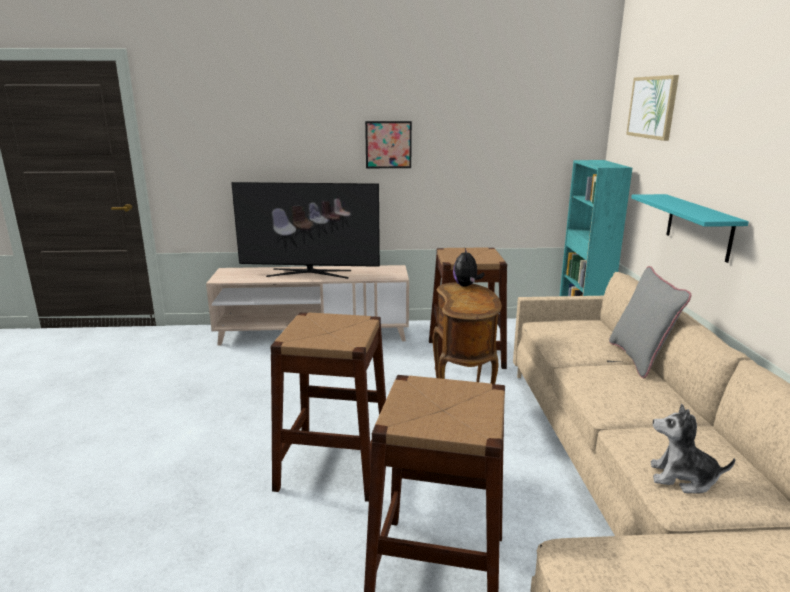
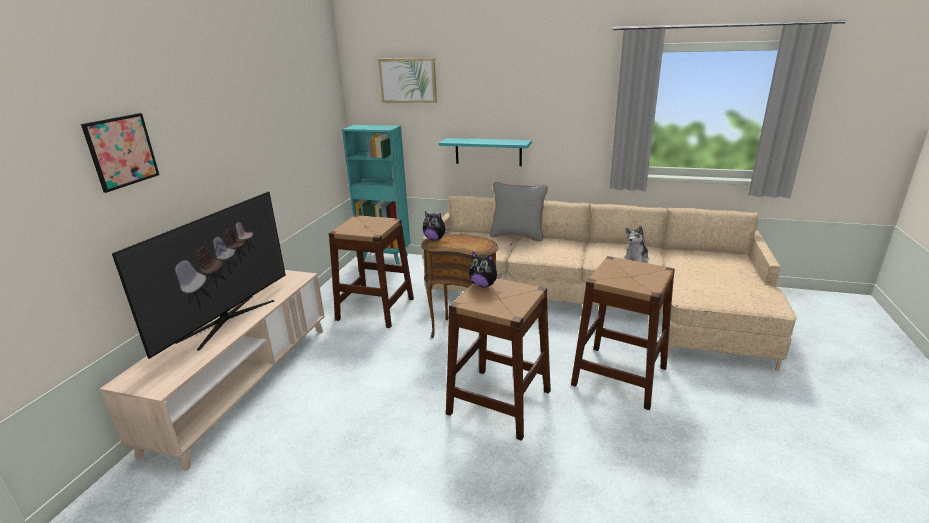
camera: 70 degrees left, 5 degrees up
picture [365,121,412,168] -> picture moved to [81,113,159,193]
none -> plush toy [469,251,502,288]

